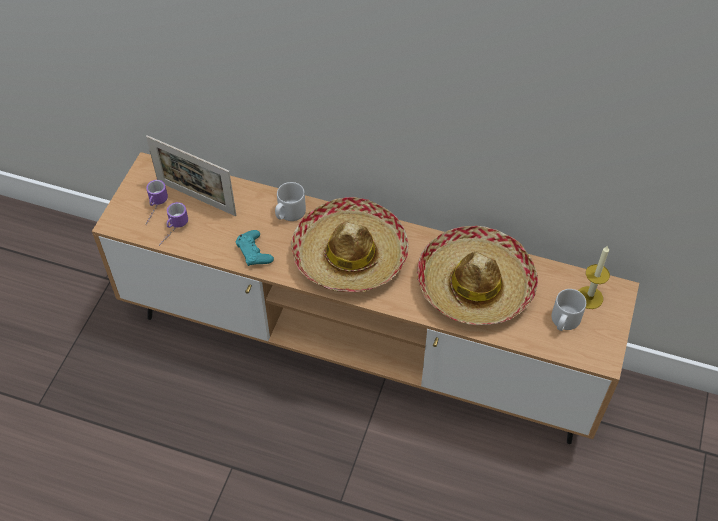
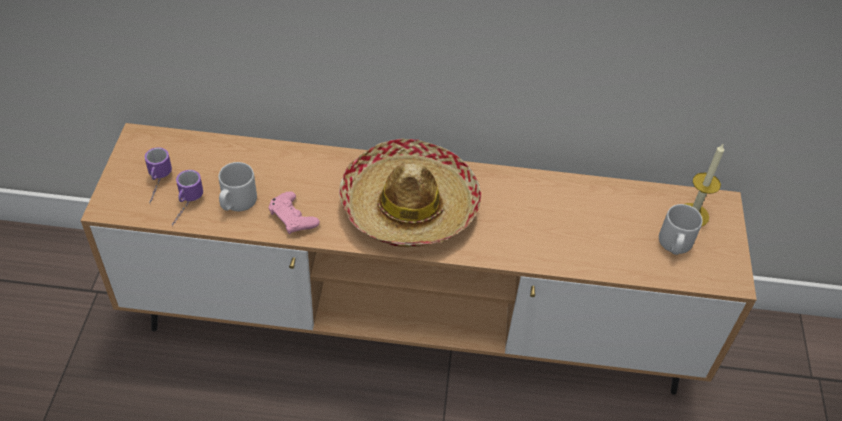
camera: 15 degrees left, 5 degrees down
picture frame [146,135,236,216] -> none
turquoise game controller [236,230,274,266] -> pink game controller [268,191,320,234]
grey mug [275,182,306,221] -> grey mug moved to [219,162,257,211]
hat [416,226,538,325] -> none

